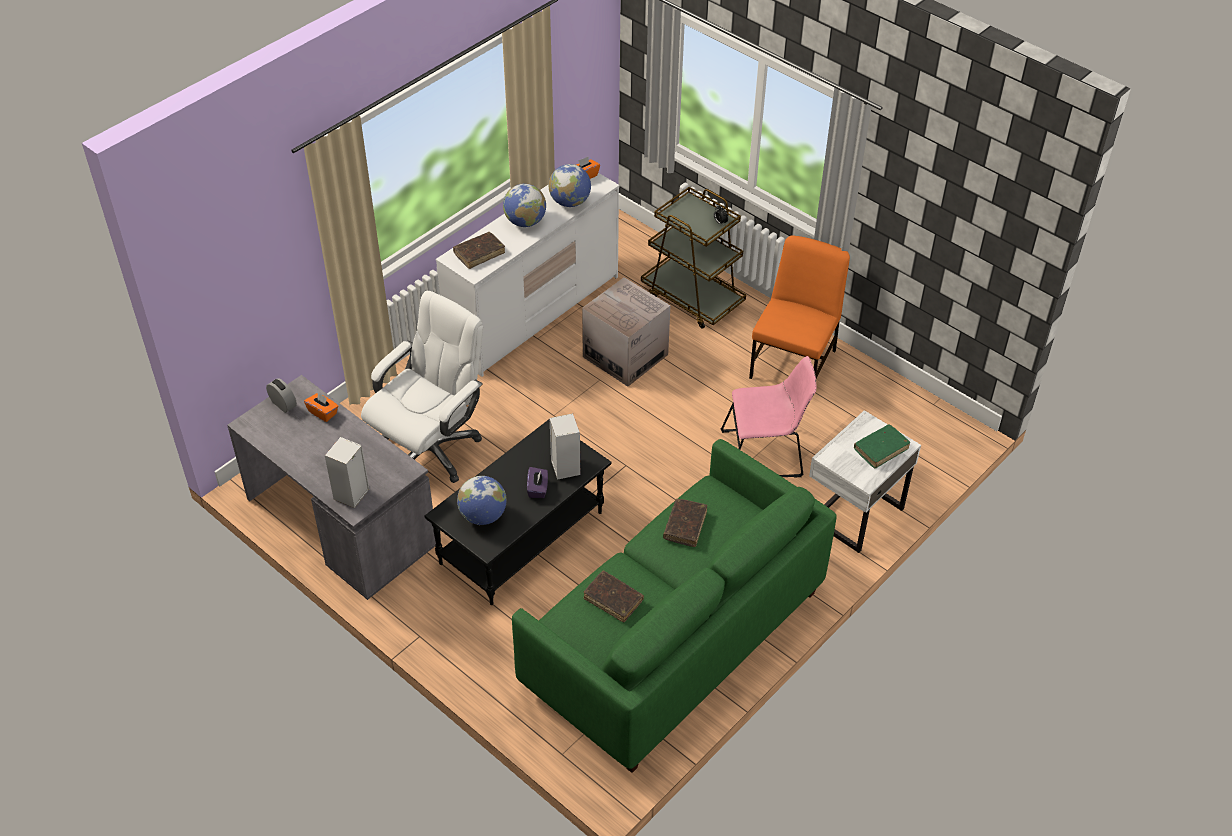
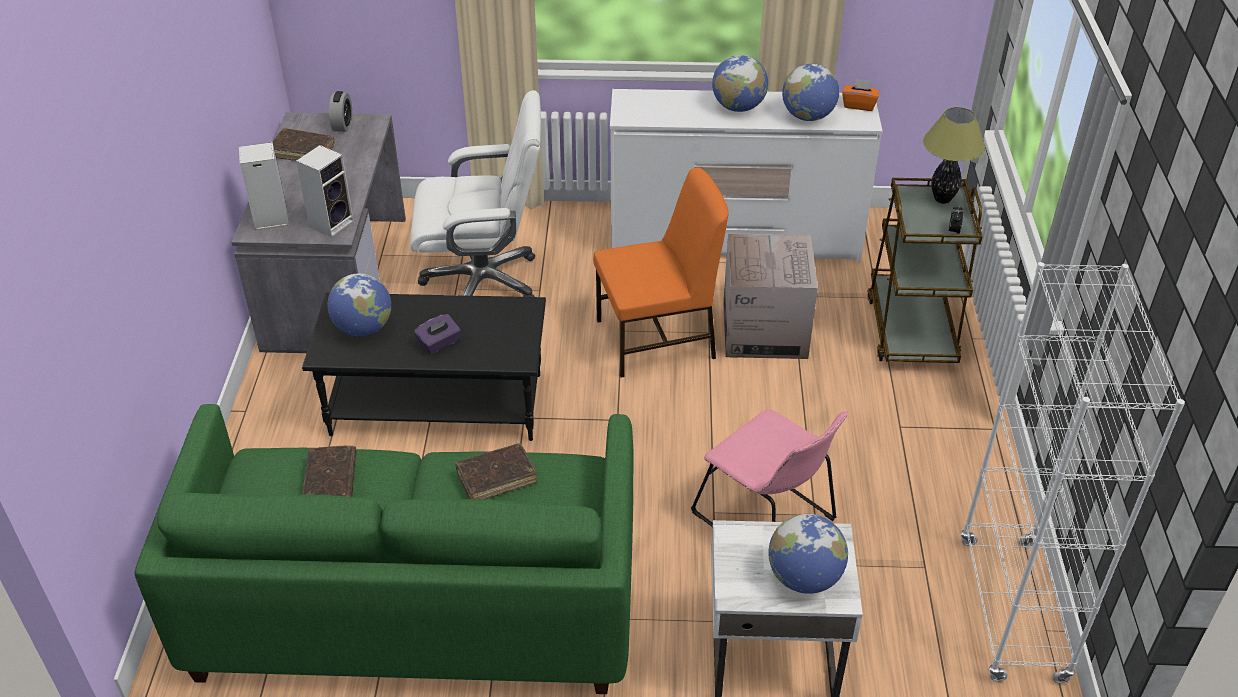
camera: 50 degrees right, 5 degrees down
orange tissue box [304,392,338,422] -> none
brown book [453,232,505,269] -> brown book moved to [272,128,335,161]
speaker [550,413,580,480] -> speaker moved to [296,145,354,238]
orange chair [749,235,850,379] -> orange chair moved to [593,168,729,378]
green book [854,424,910,468] -> globe [768,514,848,594]
none -> table lamp [923,107,985,204]
none -> white bookcase [960,262,1185,683]

